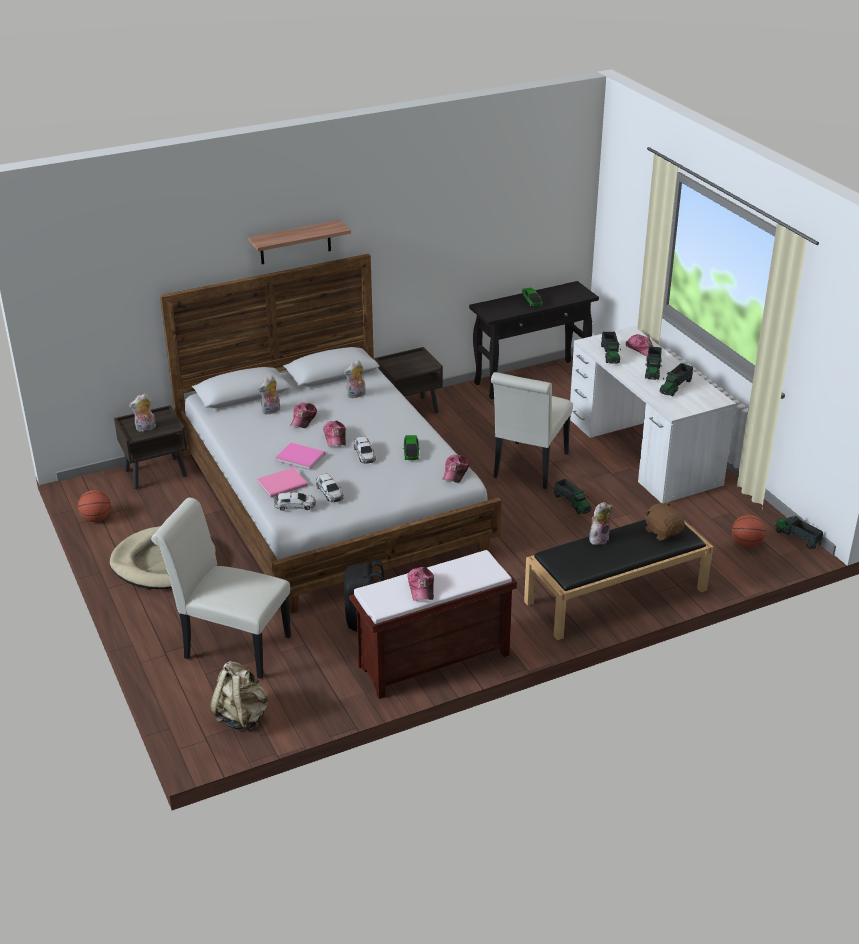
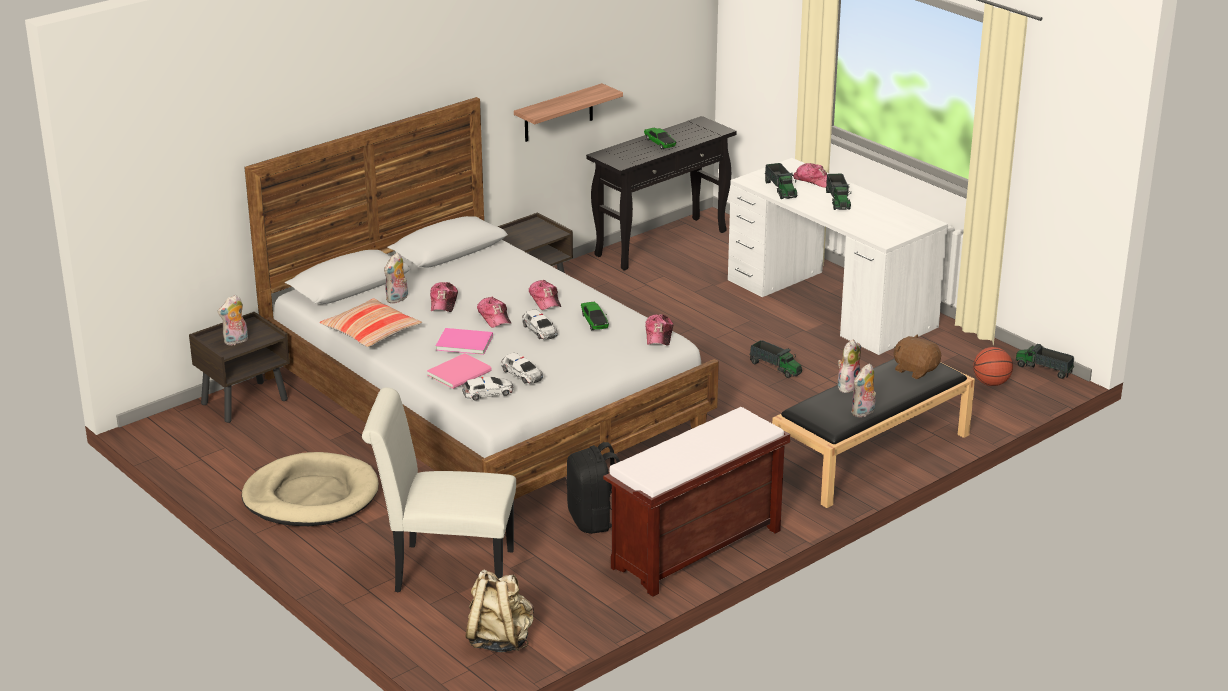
camera: 15 degrees left, 5 degrees down
basketball [78,490,111,522] -> none
shelf [248,220,351,264] -> shelf moved to [514,83,623,142]
plush toy [344,360,366,398] -> plush toy moved to [851,364,876,417]
cap [407,567,434,601] -> cap moved to [529,280,561,310]
white chair [491,372,573,489] -> none
toy truck [660,363,693,396] -> none
none -> pillow [320,298,422,347]

